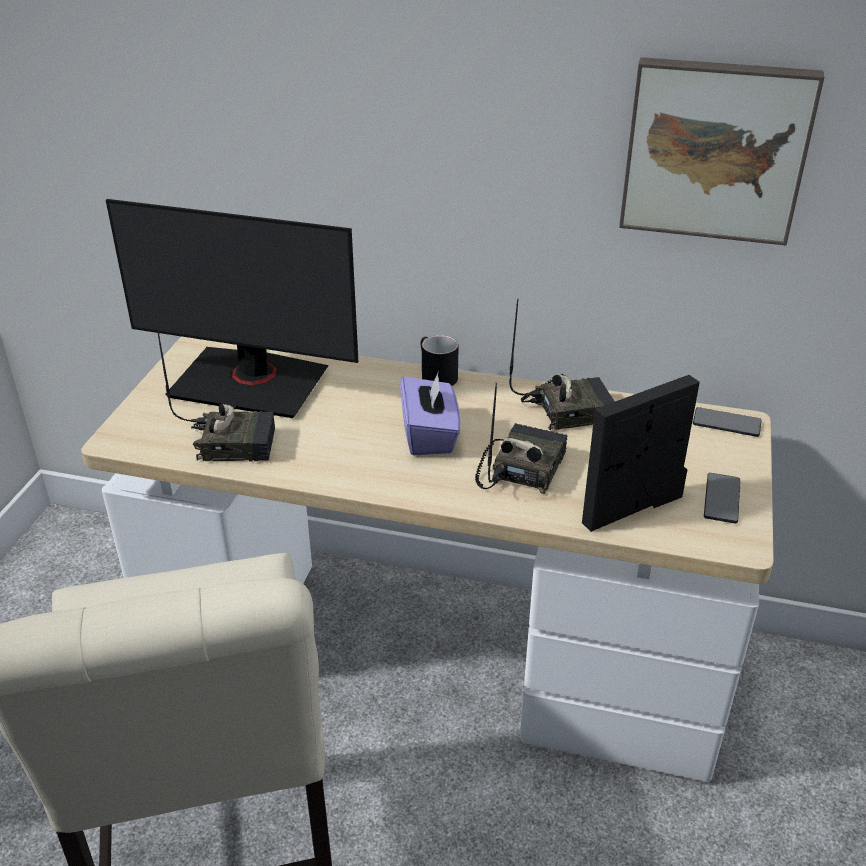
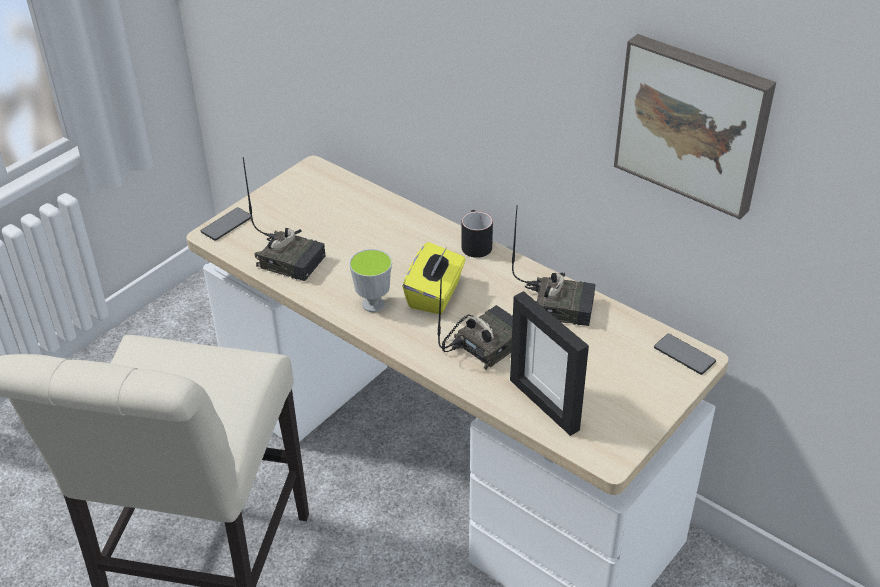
camera: 25 degrees right, 5 degrees up
monitor [106,199,358,418] -> none
purple tissue box [400,371,461,455] -> yellow tissue box [403,242,466,314]
picture frame [582,375,700,532] -> picture frame turned 120 degrees counterclockwise [510,291,589,436]
phone [704,473,740,523] -> phone moved to [201,207,251,241]
none -> cup [349,249,392,312]

